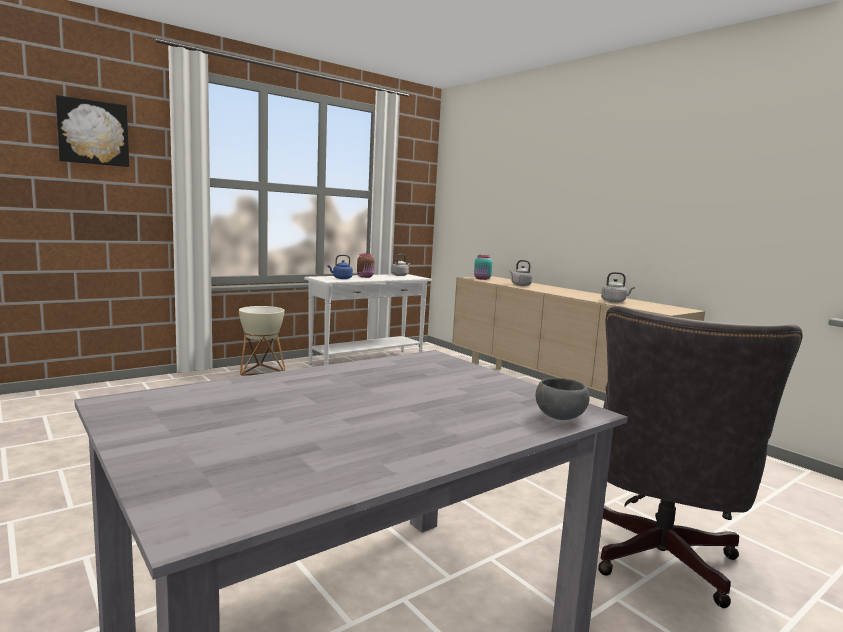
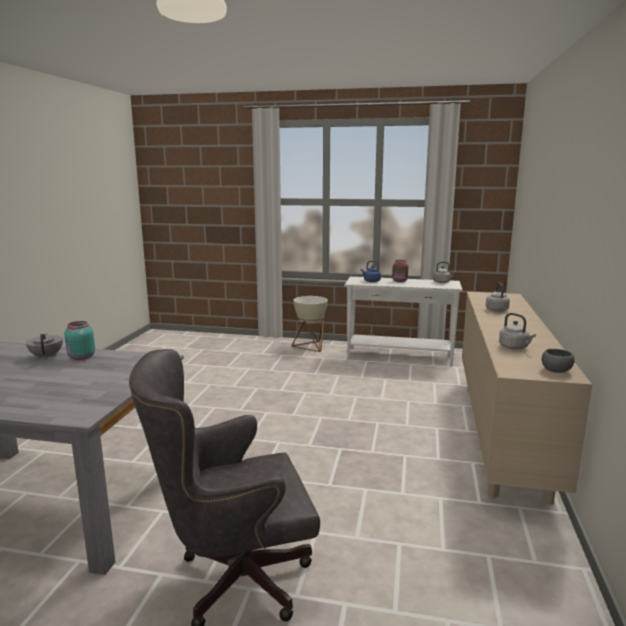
camera: 50 degrees right, 5 degrees up
picture [55,95,129,167] -> none
turquoise jar [474,255,492,280] -> turquoise jar moved to [64,321,95,360]
grey bowl [536,378,590,420] -> grey bowl moved to [542,349,575,373]
none -> grey teapot [26,333,63,360]

